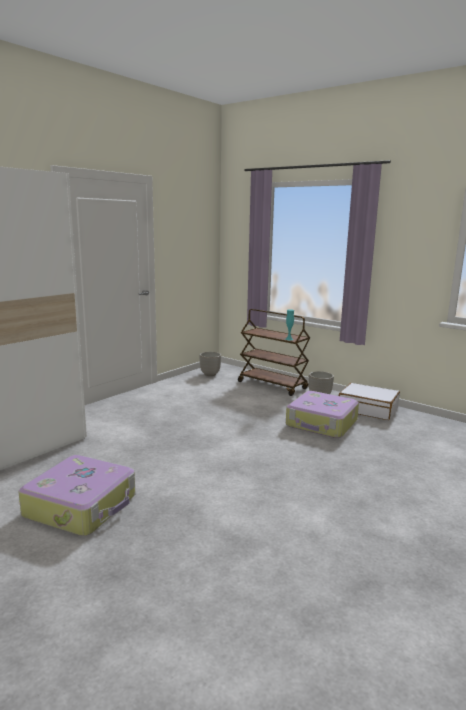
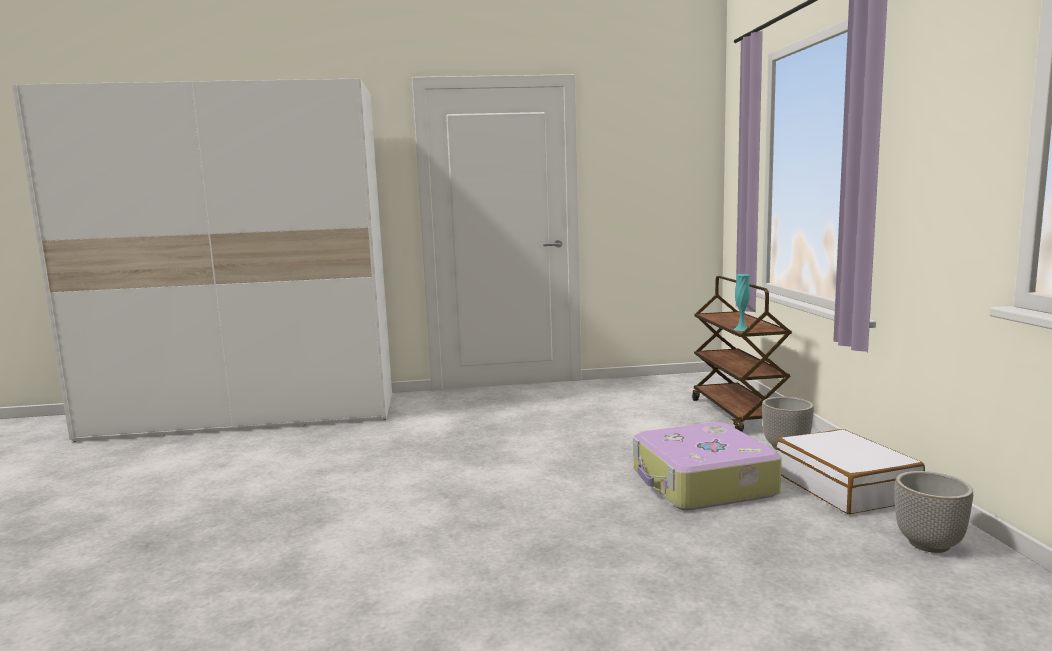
camera: 45 degrees right, 5 degrees down
suitcase [18,455,135,536] -> none
planter [199,352,221,376] -> planter moved to [895,471,973,553]

